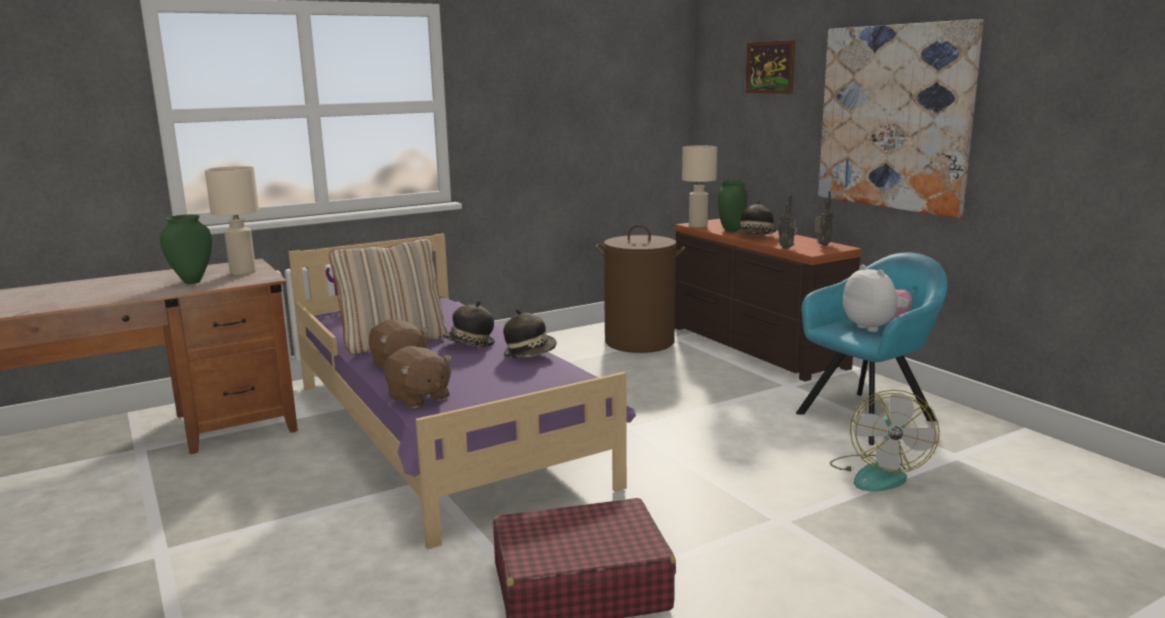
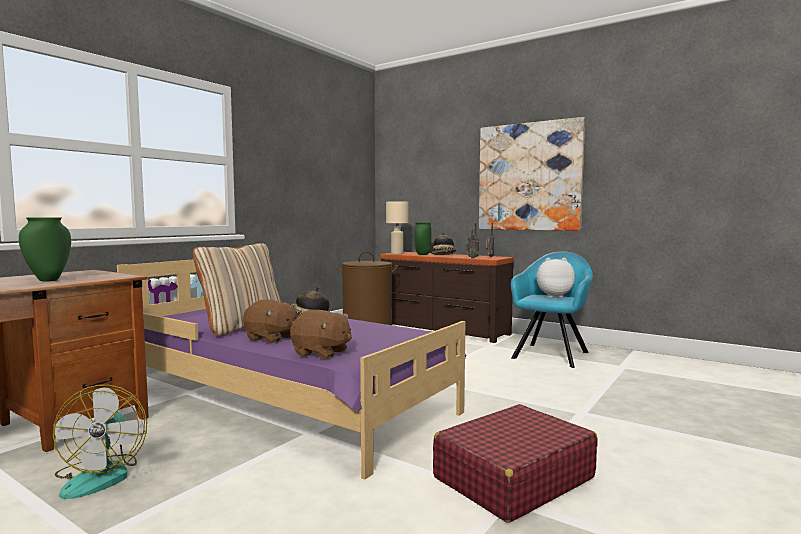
camera: 25 degrees left, 10 degrees down
beige table lamp [205,166,259,275] -> none
hat [503,309,557,358] -> none
picture [745,40,795,94] -> none
fan [830,390,940,492] -> fan moved to [53,385,147,499]
plush toy [843,265,913,332] -> plush toy turned 45 degrees counterclockwise [536,258,575,298]

